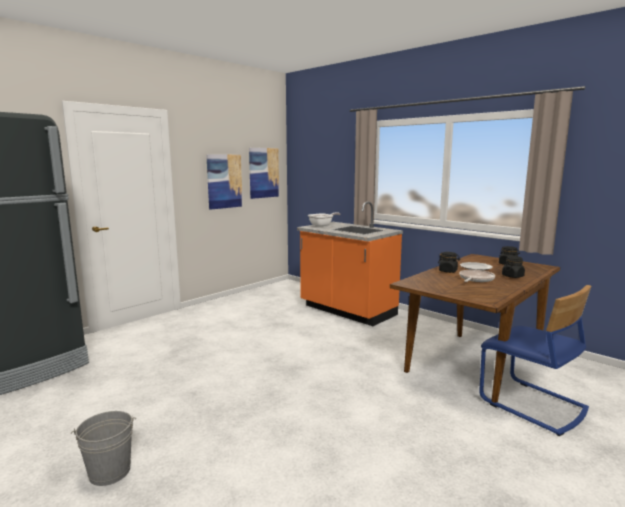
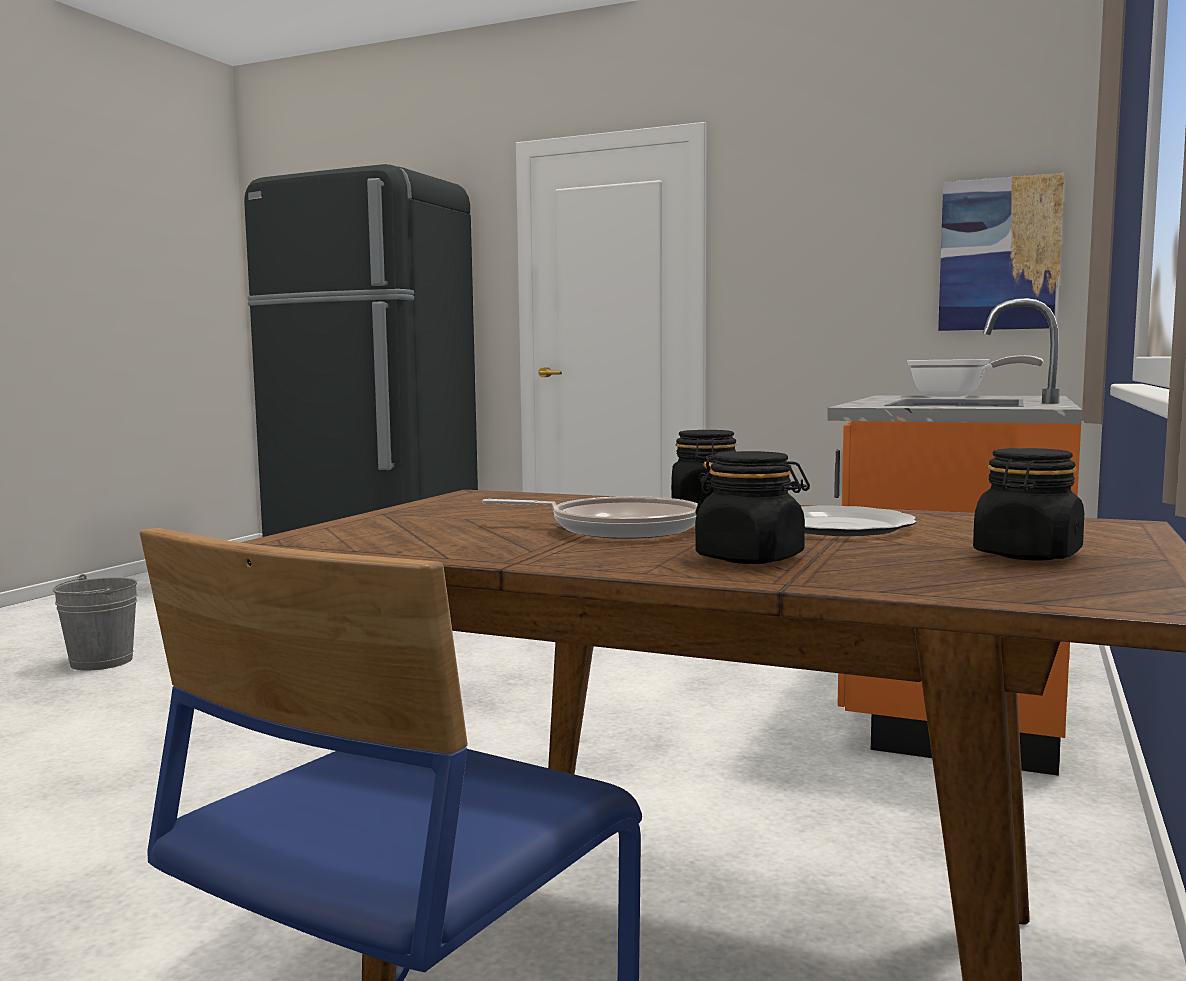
camera: 70 degrees right, 5 degrees down
picture [206,154,243,210] -> none

